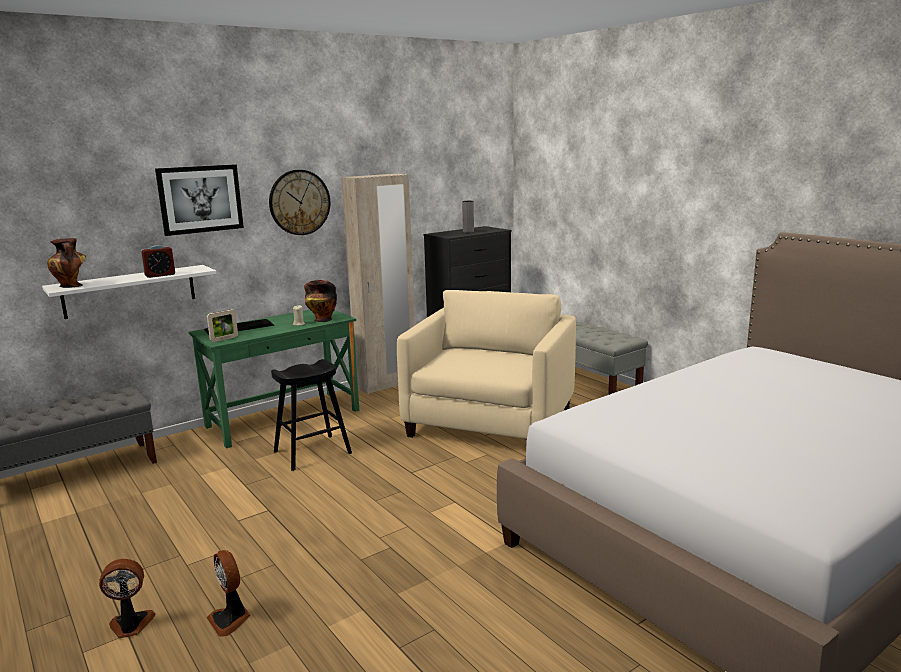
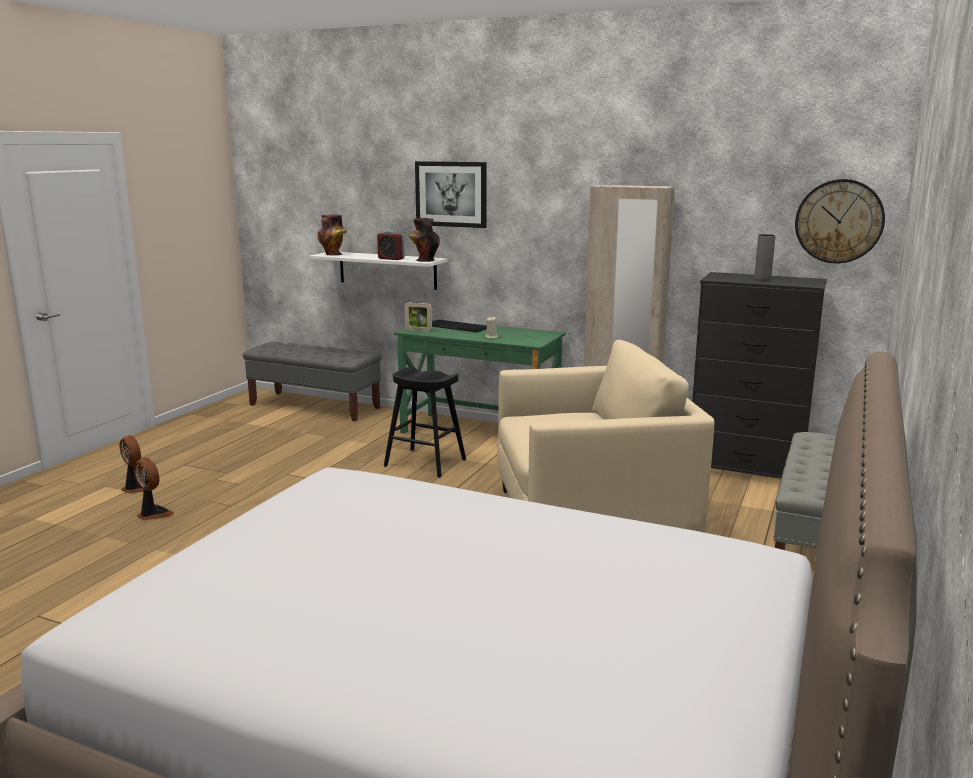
camera: 60 degrees right, 0 degrees up
fan [207,550,250,637] -> fan turned 105 degrees clockwise [134,458,174,520]
wall clock [269,170,330,235] -> wall clock moved to [795,179,885,263]
vase [304,280,337,322] -> vase moved to [409,218,440,262]

